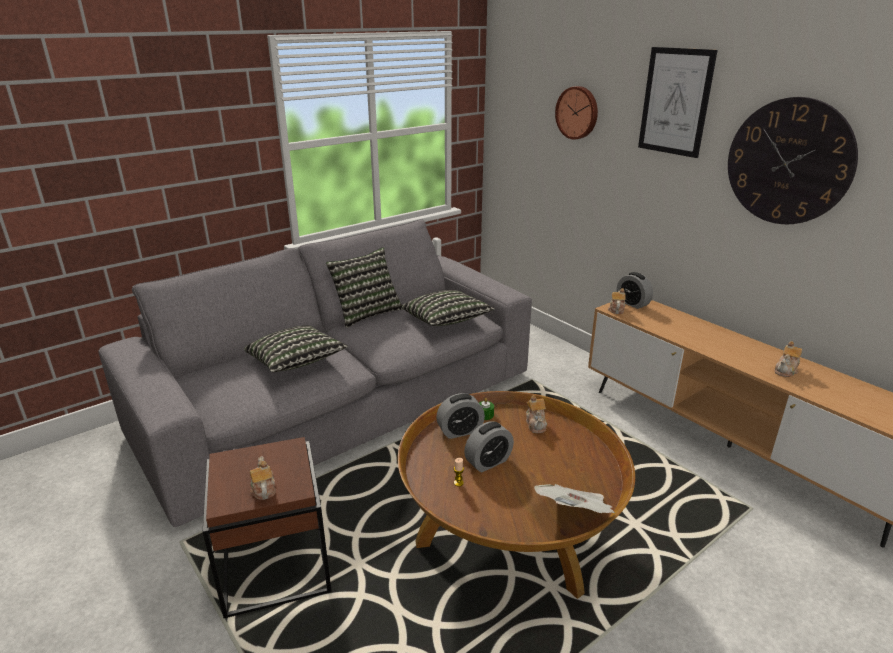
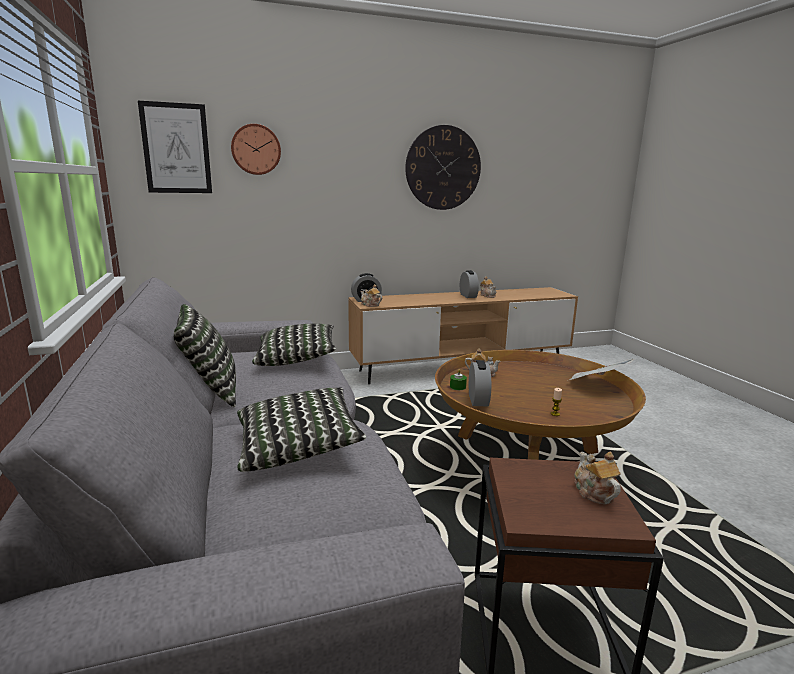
camera: 70 degrees left, 10 degrees down
teapot [250,456,276,500] -> teapot turned 75 degrees clockwise [574,451,621,504]
alarm clock [464,421,514,472] -> alarm clock moved to [460,270,479,298]
picture [638,47,718,158] -> picture moved to [138,101,212,193]

